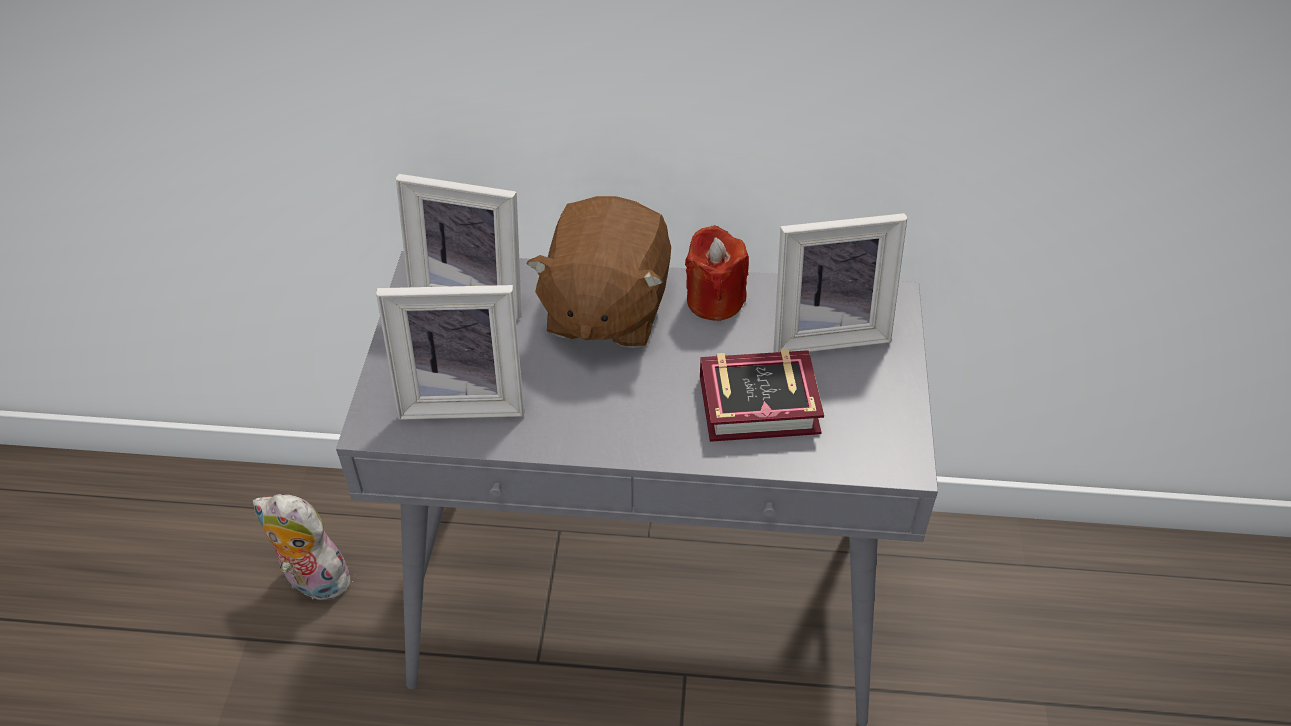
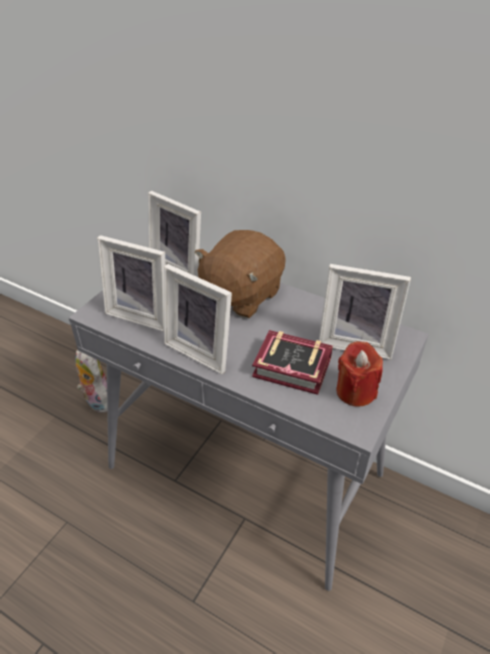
camera: 25 degrees right, 5 degrees down
red candle [685,225,749,321] -> red candle moved to [336,341,383,407]
none -> picture frame [164,264,232,374]

